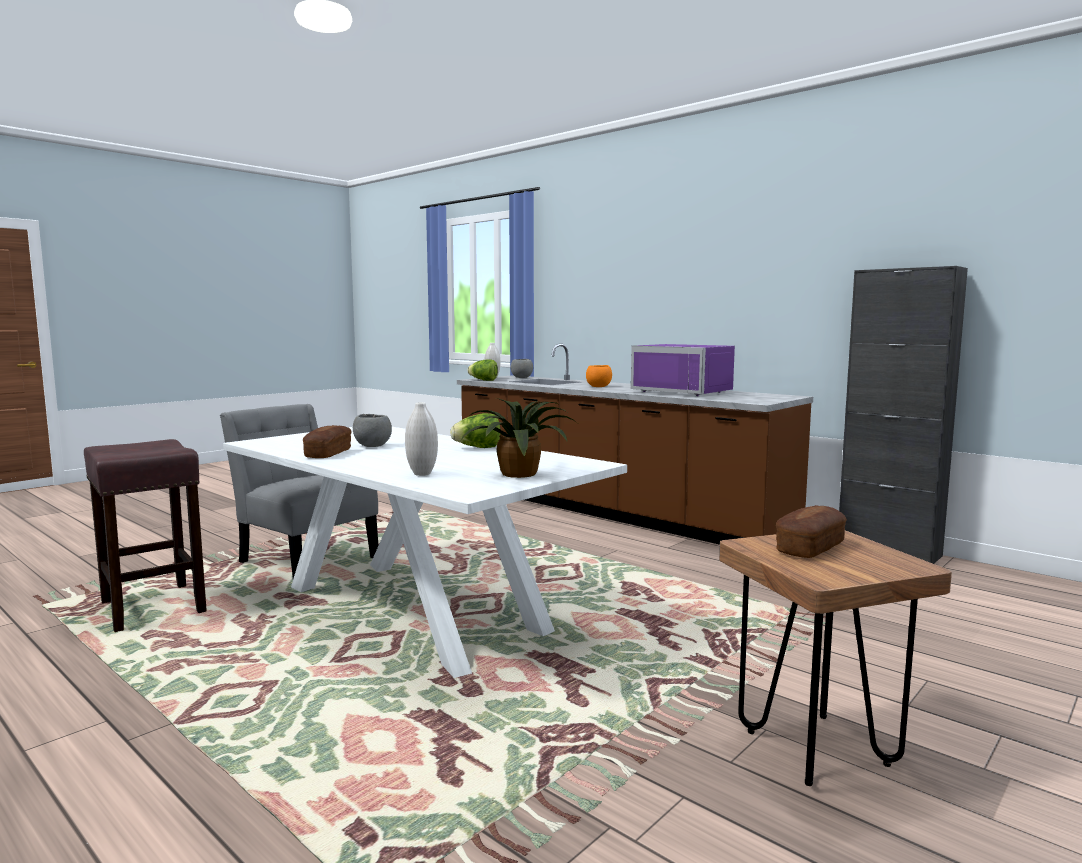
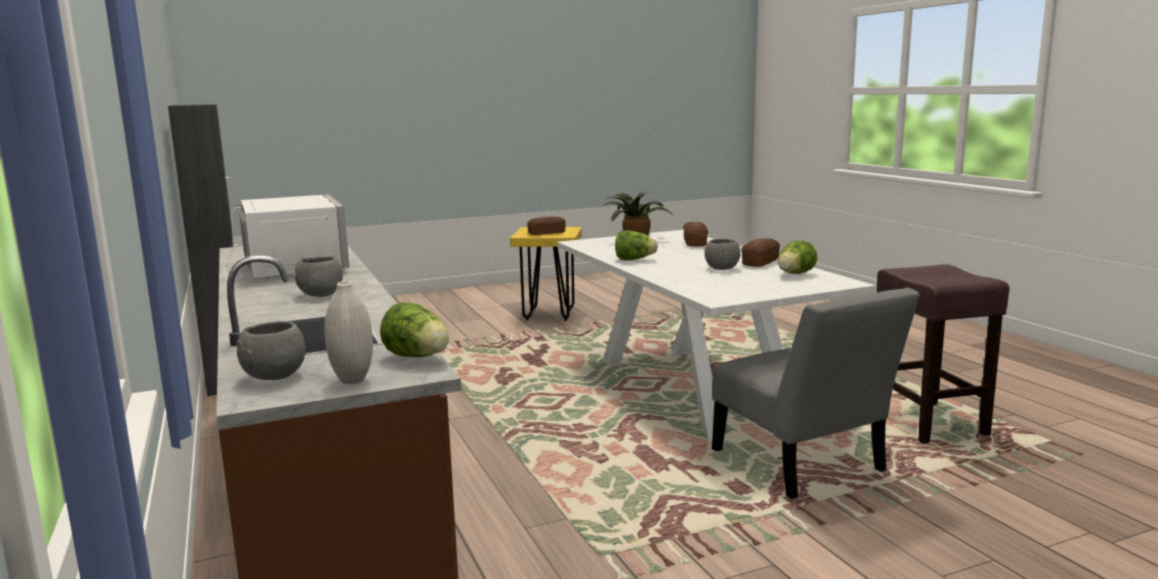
camera: 155 degrees left, 5 degrees up
white vase [405,402,438,476] -> bread [683,222,708,246]
orange bowl [586,365,612,387] -> grey bowl [295,256,343,297]
purple microwave [631,344,735,396] -> white microwave [223,194,350,280]
brown stool [719,530,952,786] -> yellow stool [510,227,582,321]
none -> lettuce [778,241,817,274]

